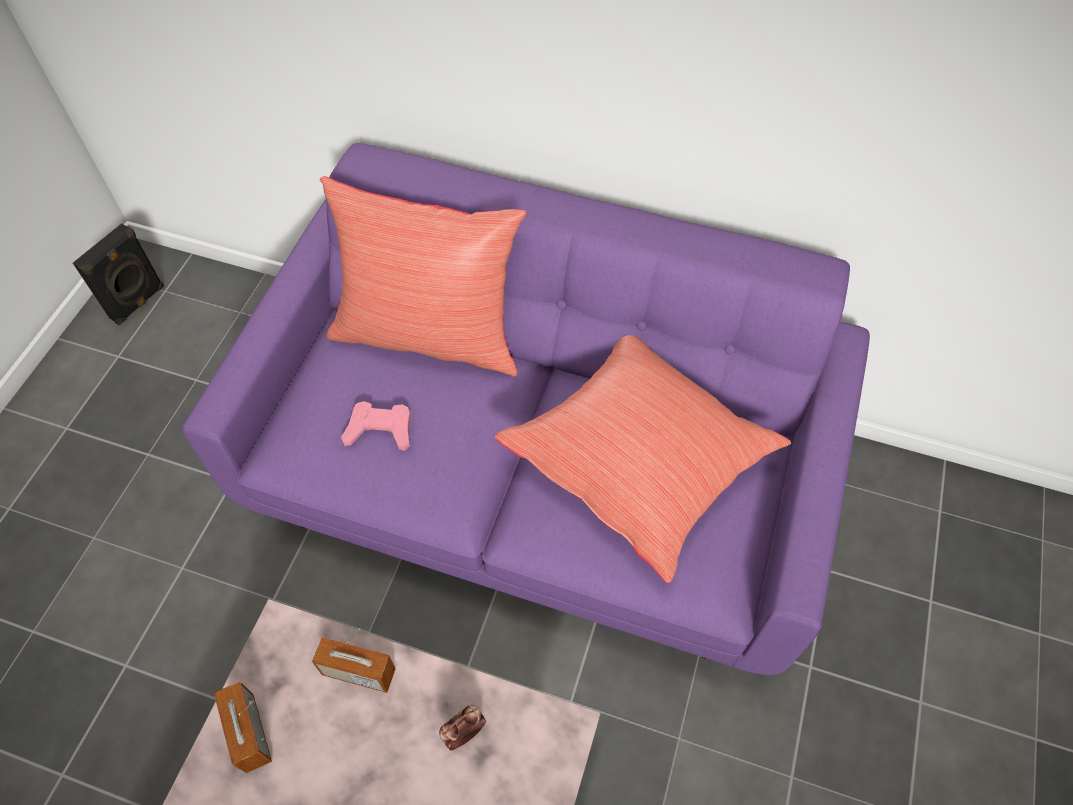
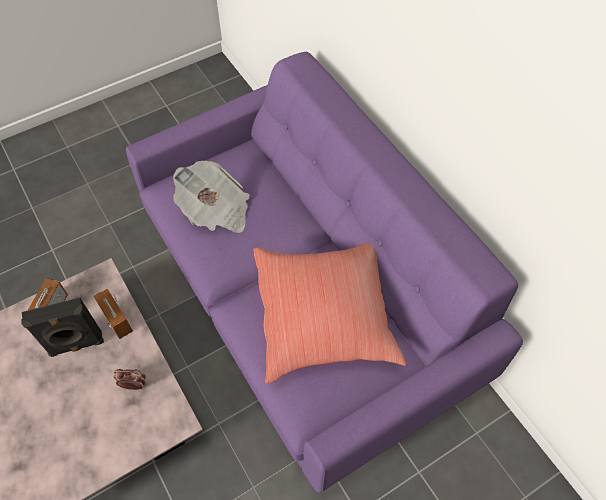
camera: 40 degrees right, 0 degrees up
black speaker [73,223,164,325] -> black speaker moved to [21,298,104,357]
red pillow [320,176,527,377] -> none
pink game controller [341,401,411,451] -> newspaper [173,161,249,233]

